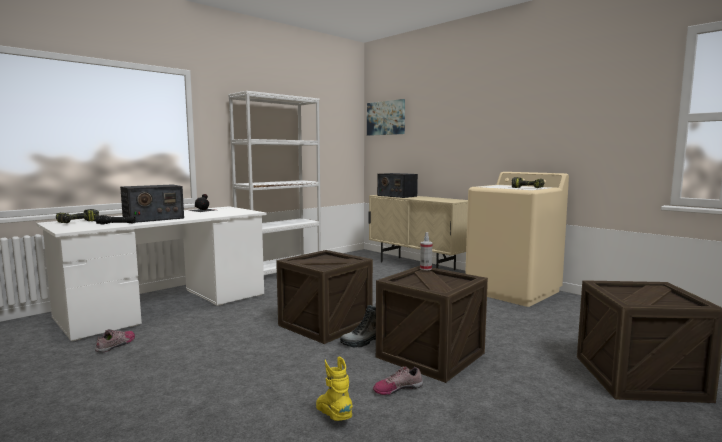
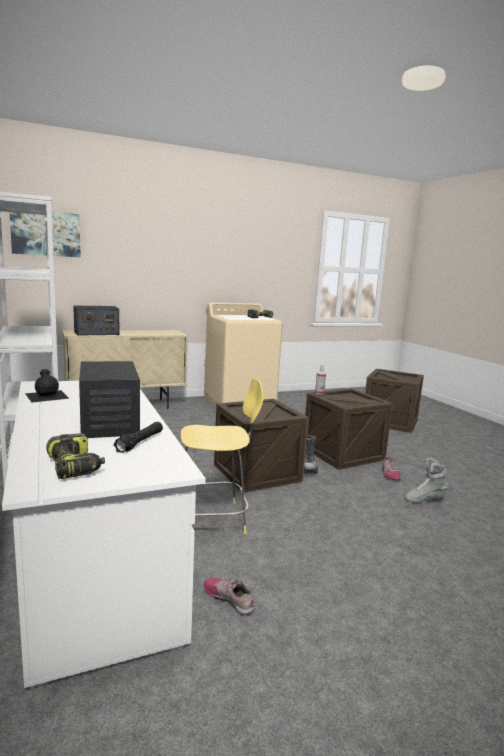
camera: 70 degrees left, 5 degrees up
yellow boot [316,357,353,421] -> grey boot [405,458,448,503]
none -> yellow stool [181,379,264,534]

